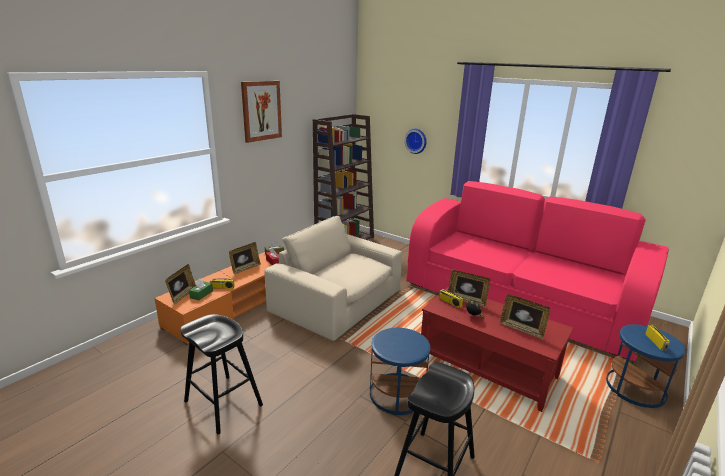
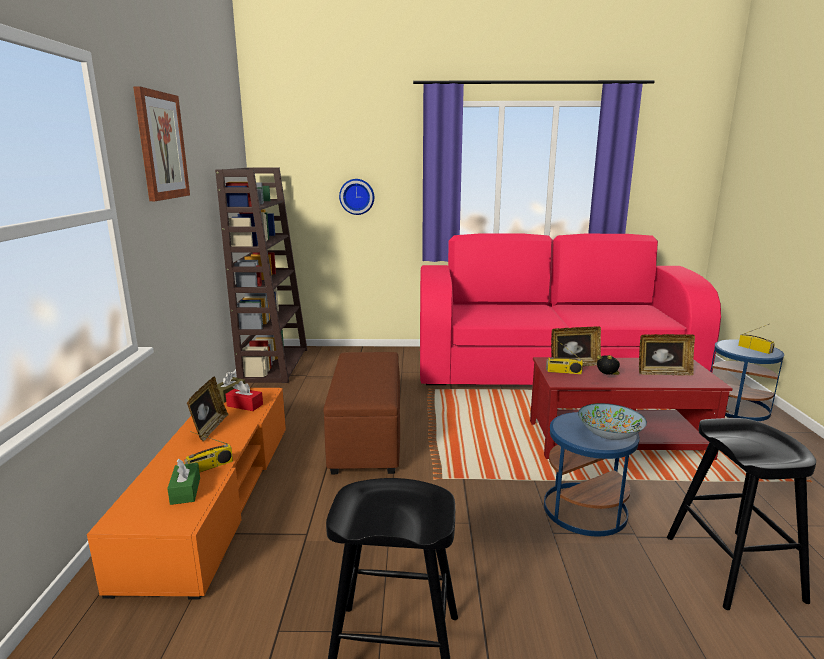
camera: 35 degrees left, 5 degrees down
picture frame [165,264,196,304] -> none
beige armchair [264,216,402,341] -> brown ottoman [324,352,400,474]
none -> bowl [578,403,647,440]

